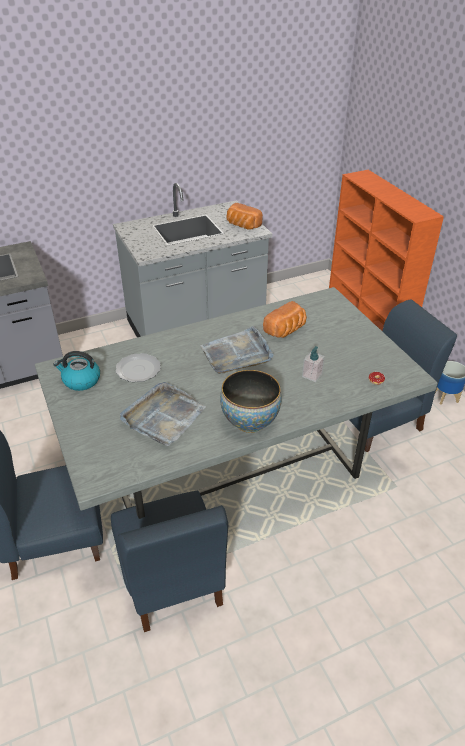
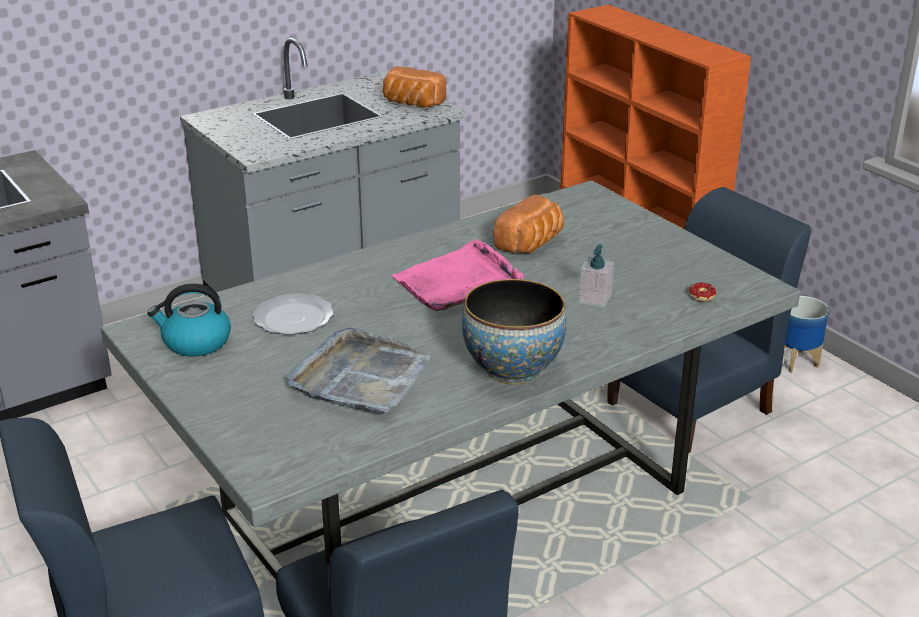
camera: 10 degrees left, 10 degrees down
grey tray [200,326,274,374] -> pink tray [392,239,524,311]

